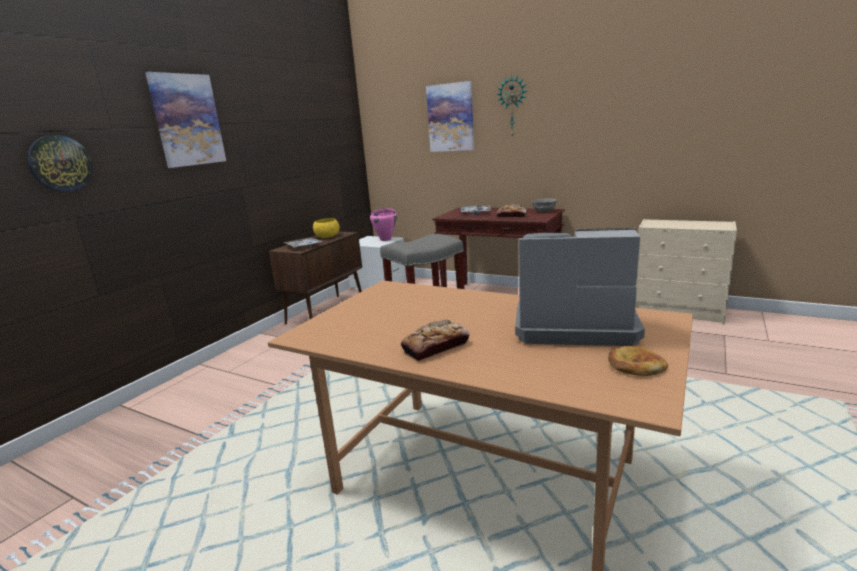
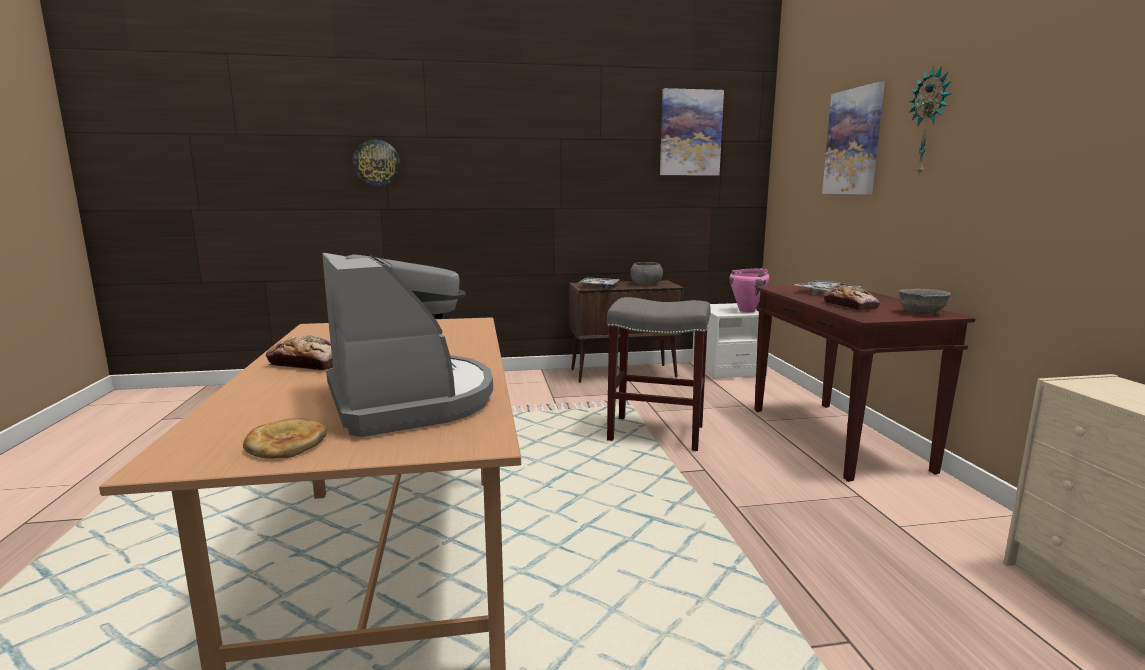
camera: 50 degrees right, 5 degrees down
picture [145,72,226,168] -> picture moved to [660,88,724,175]
yellow bowl [313,218,340,238] -> grey bowl [630,262,663,285]

